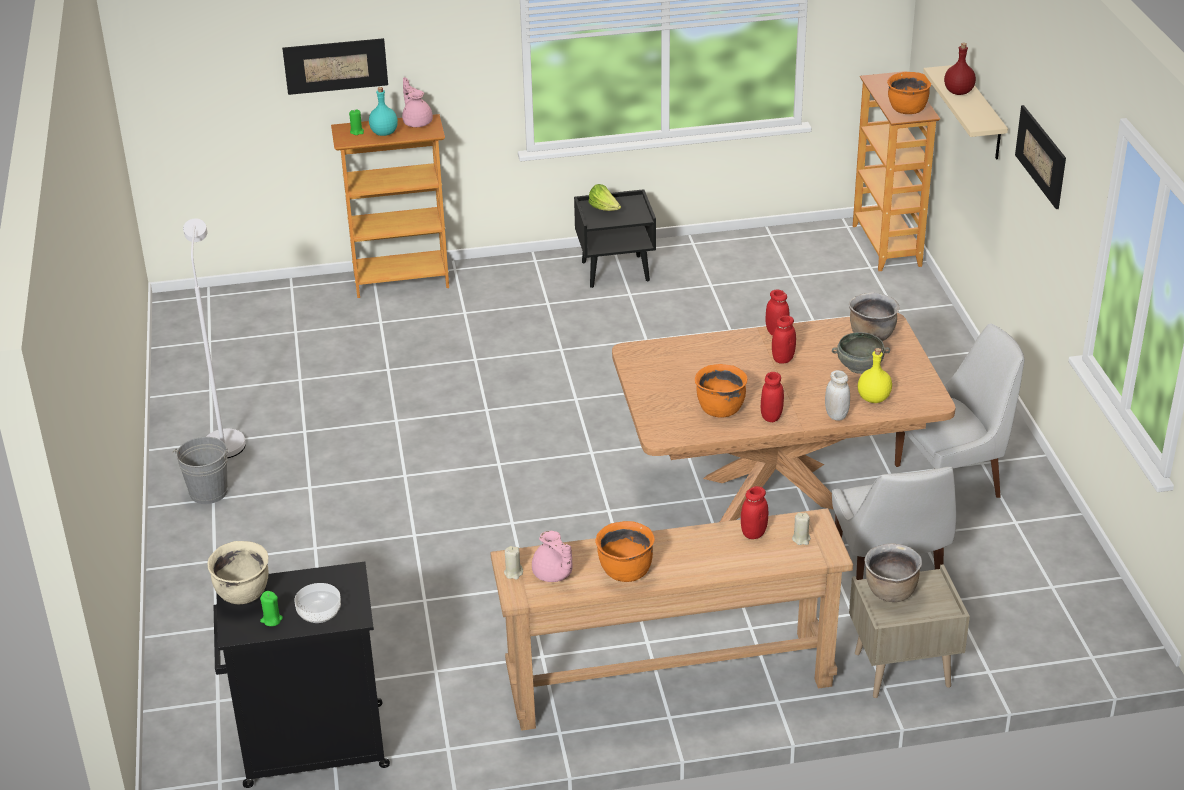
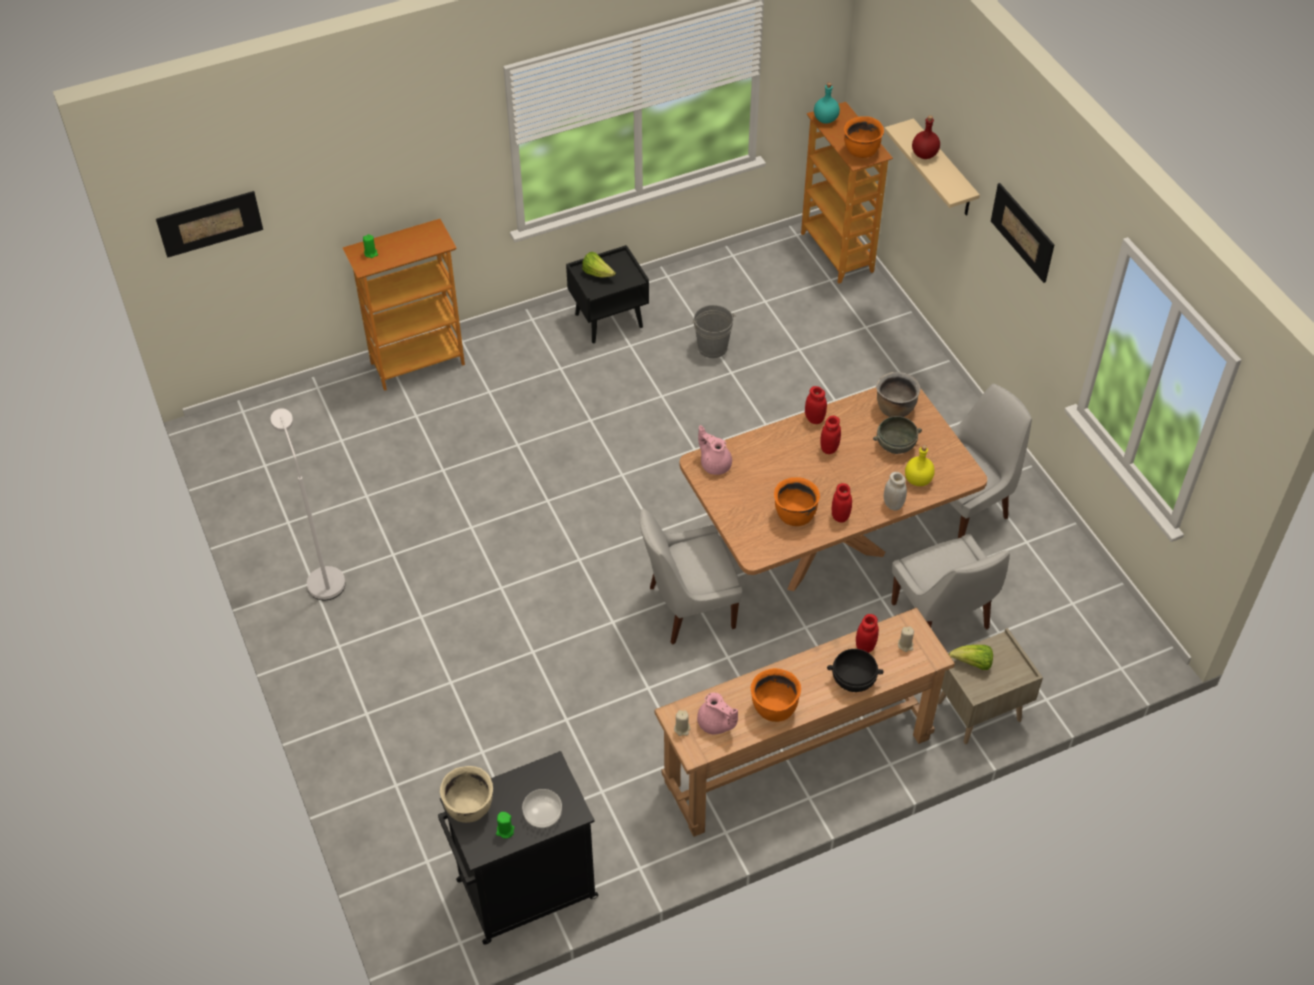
camera: 15 degrees left, 15 degrees up
grey bucket [173,437,229,504] -> grey bucket moved to [692,305,736,358]
picture [282,38,388,95] -> picture moved to [156,191,263,258]
turquoise bottle [369,87,398,136] -> turquoise bottle moved to [814,83,840,124]
pink teapot [402,77,433,127] -> pink teapot moved to [698,425,732,475]
brown cooking pot [864,543,922,602] -> lettuce [949,645,993,670]
none -> white chair [640,508,742,644]
none -> black bowl [827,649,884,692]

